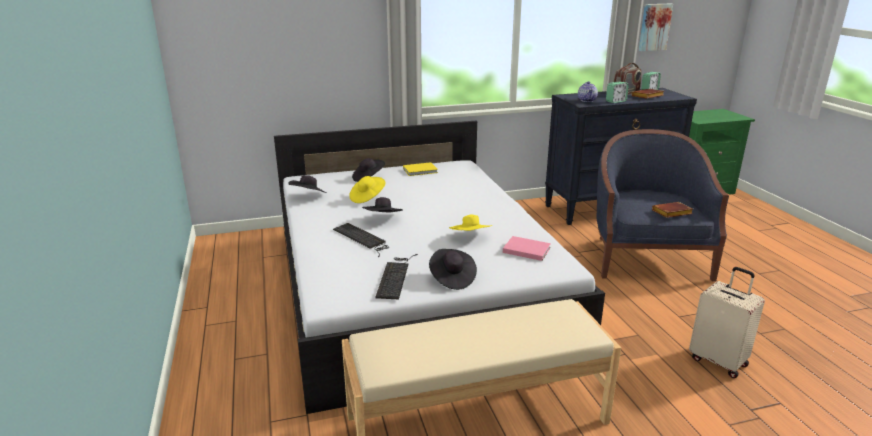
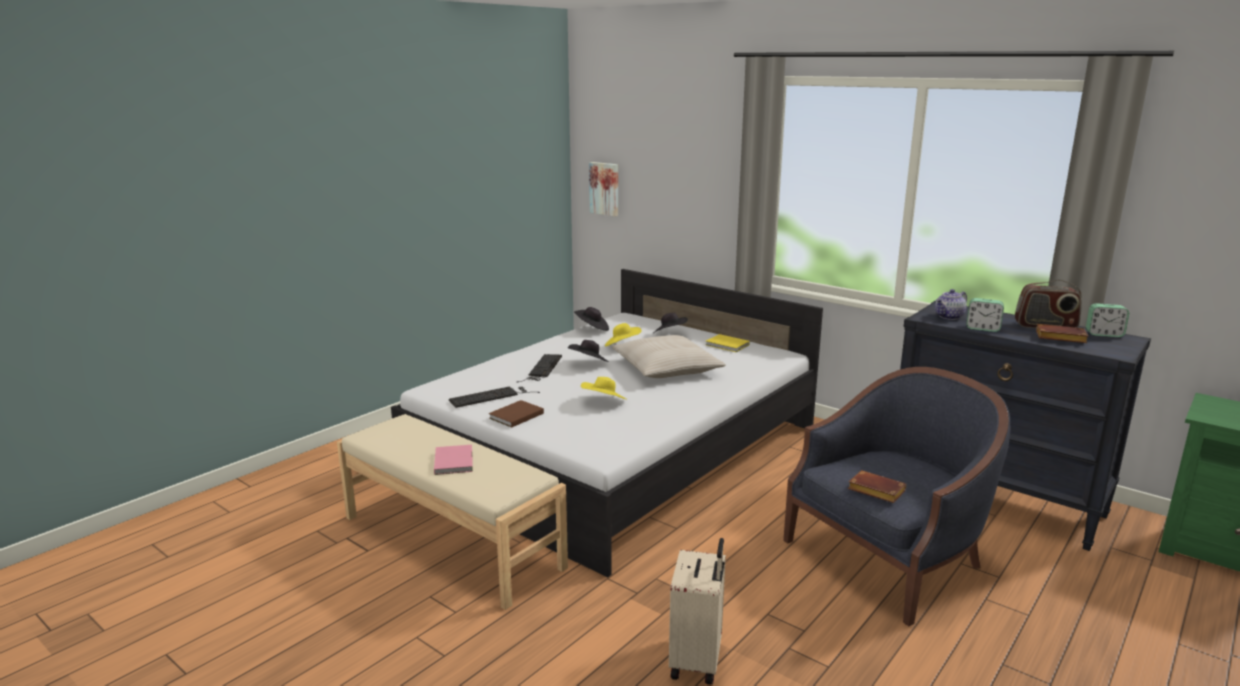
camera: 55 degrees right, 5 degrees down
black hat [429,249,477,290] -> brown book [489,400,544,428]
pink book [503,236,551,261] -> pink book moved to [434,445,473,475]
picture [639,4,673,51] -> picture moved to [589,162,618,216]
none -> beige pillow [612,335,726,378]

